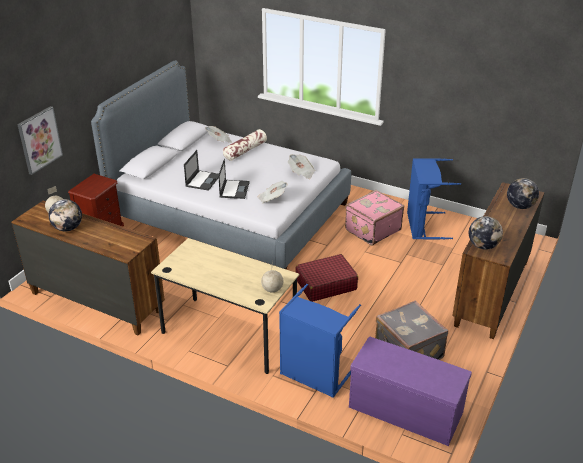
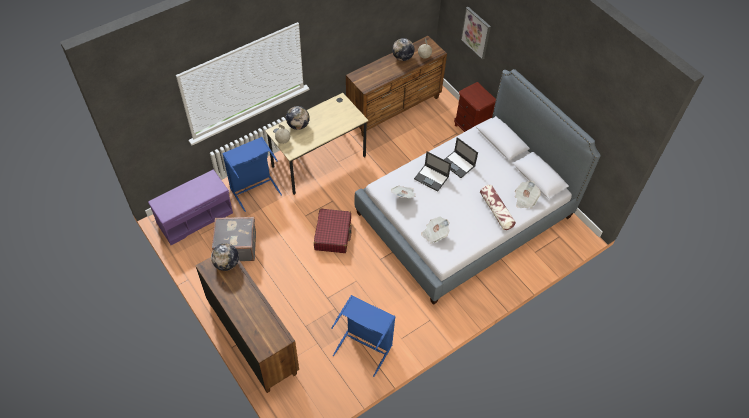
camera: 115 degrees right, 20 degrees up
pink suitcase [345,190,405,245] -> none
globe [507,178,539,209] -> globe moved to [286,106,310,130]

